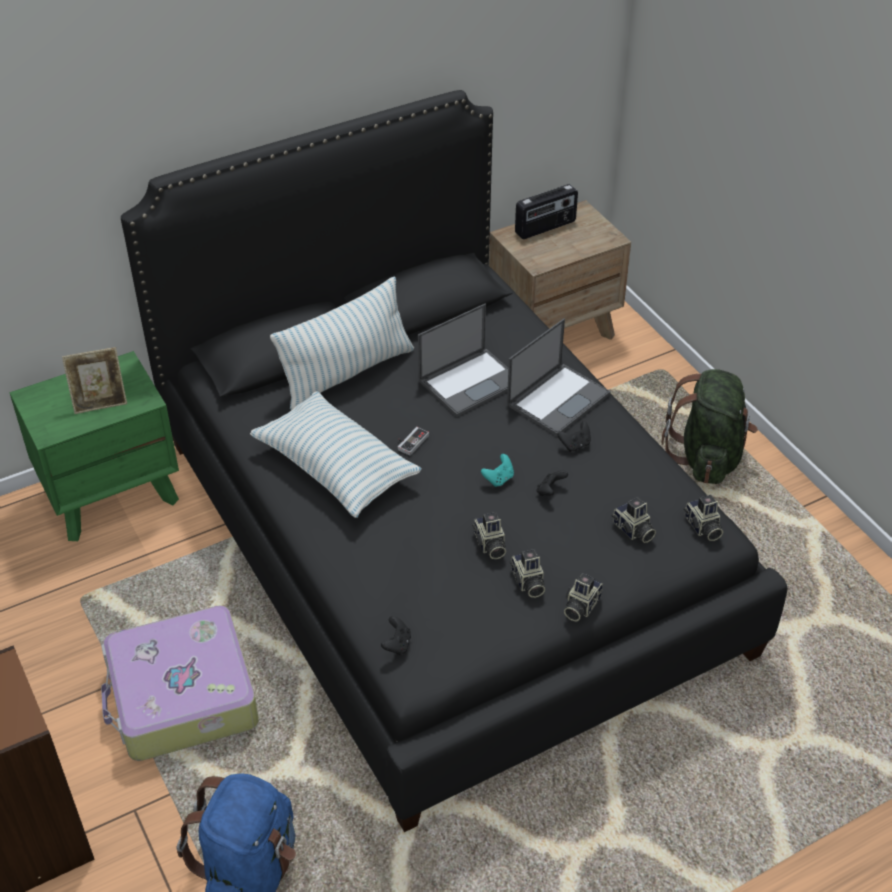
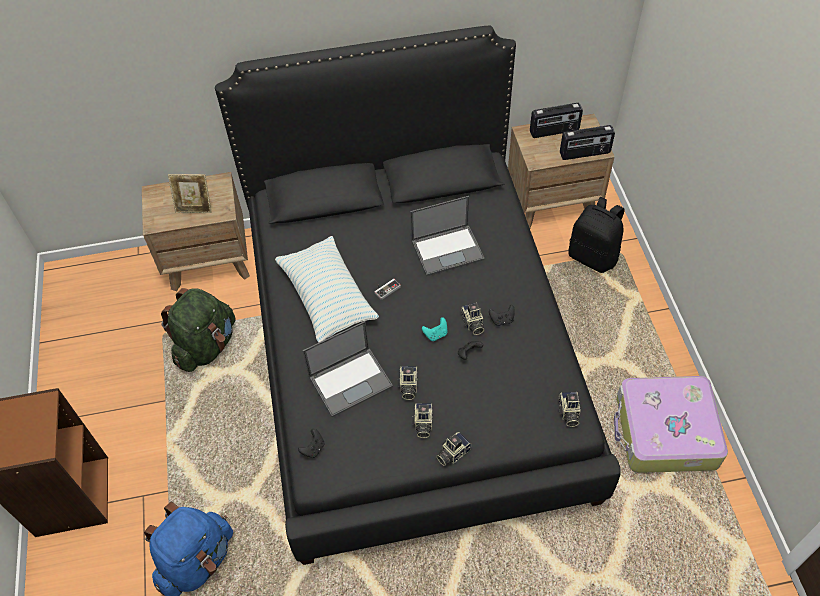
camera: 20 degrees right, 10 degrees up
green nightstand [9,351,179,541] -> brown nightstand [142,172,250,291]
suitcase [101,605,259,761] -> suitcase moved to [614,376,728,473]
pillow [270,276,414,410] -> none
laptop [507,319,611,436] -> laptop moved to [303,321,393,417]
camera [611,497,656,543] -> camera moved to [460,303,484,335]
green backpack [662,369,758,484] -> green backpack moved to [161,288,235,372]
none -> radio [560,125,615,160]
none -> black backpack [568,197,625,273]

